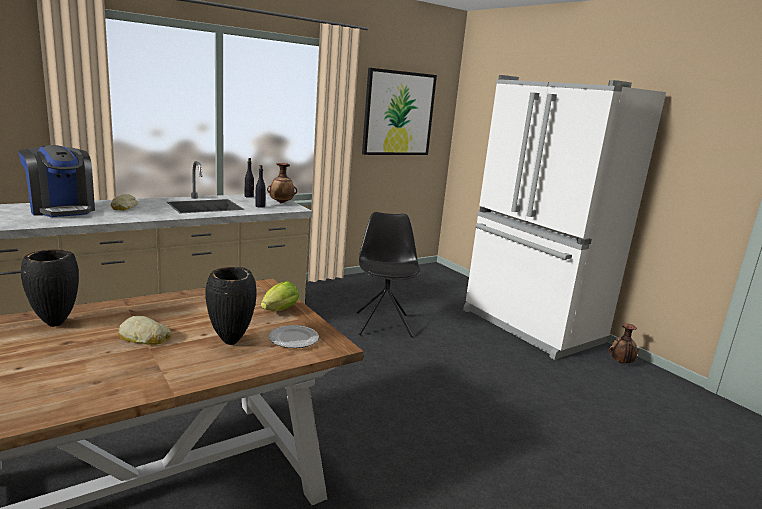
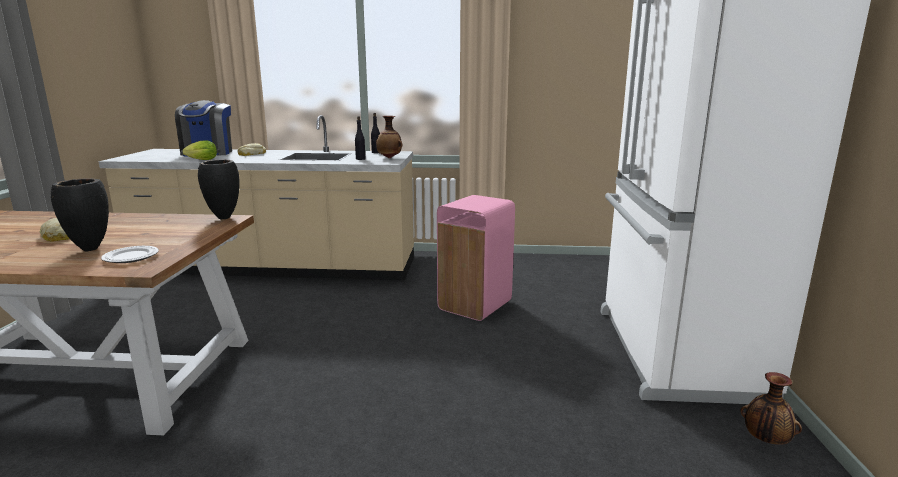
camera: 40 degrees right, 0 degrees up
black vase [21,250,79,327] -> black vase moved to [198,160,240,219]
lettuce [261,281,299,311] -> lettuce moved to [182,140,217,160]
black chair [357,212,420,338] -> pink trash can [437,195,515,321]
picture [362,68,437,155] -> none

